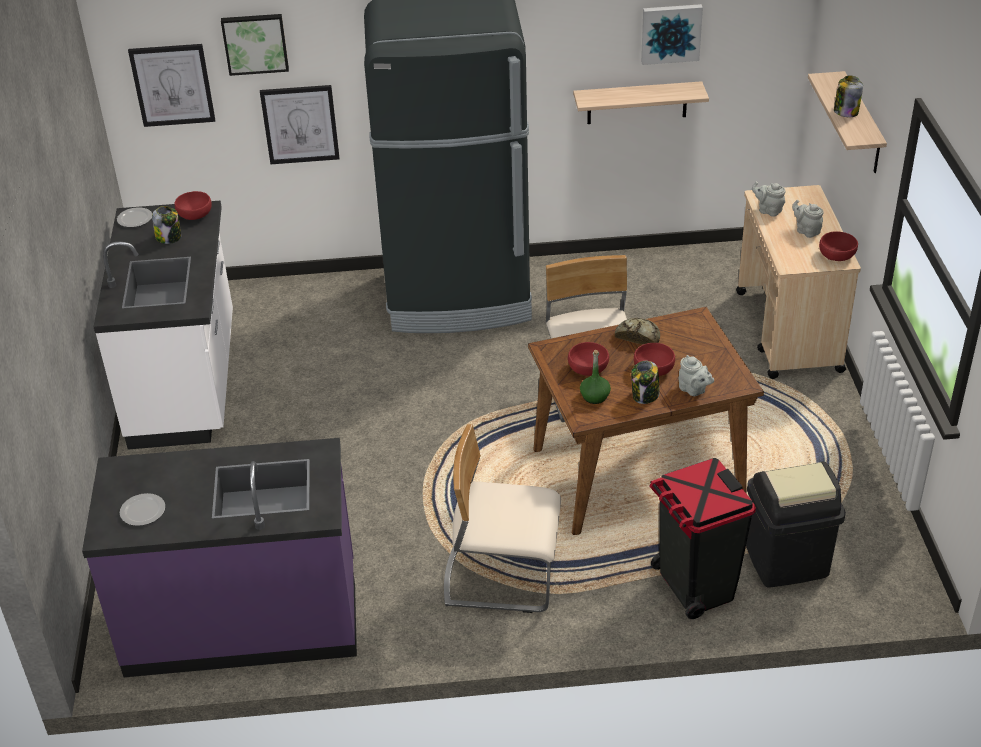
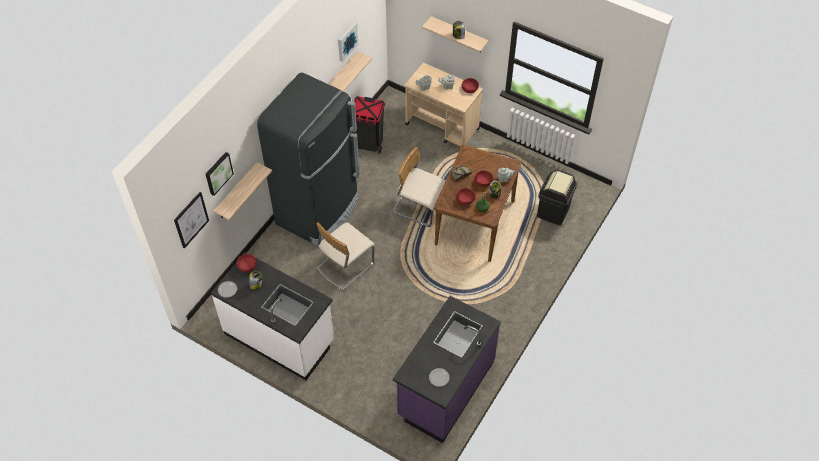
camera: 55 degrees left, 15 degrees up
picture [260,85,340,164] -> shelf [214,162,272,220]
beige chair [444,424,561,613] -> beige chair moved to [316,222,375,291]
black trash can [650,458,756,619] -> black trash can moved to [353,96,385,154]

